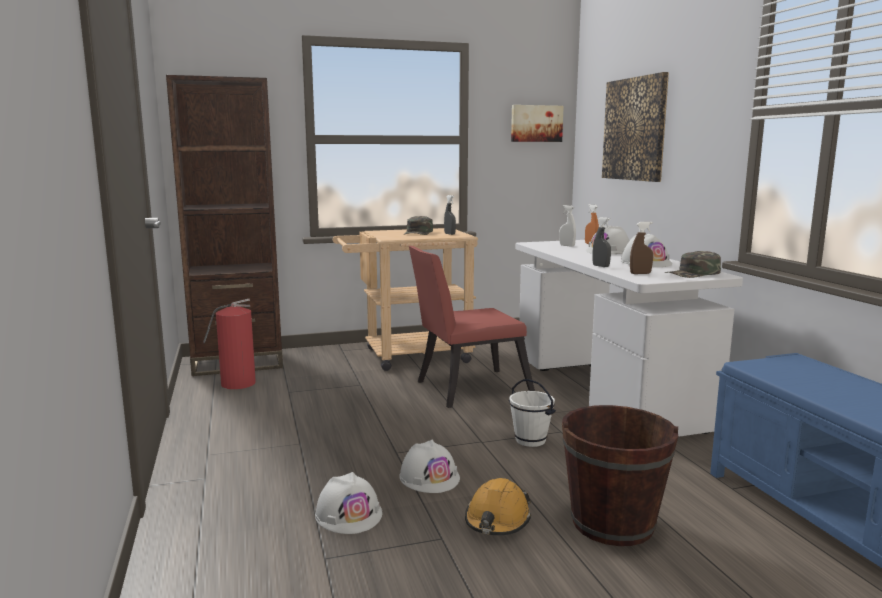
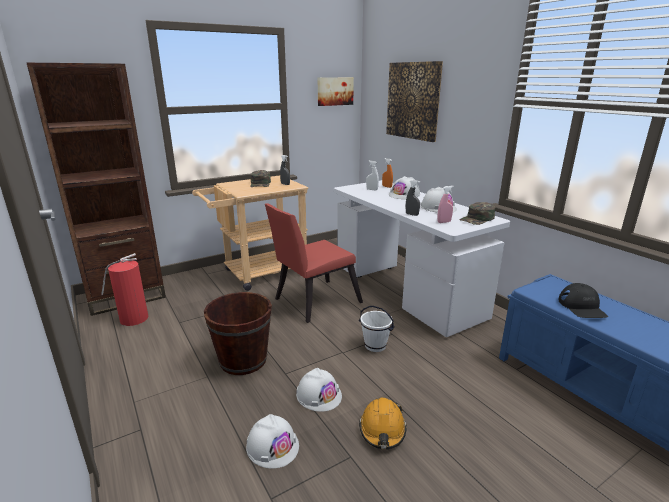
camera: 15 degrees left, 10 degrees up
brown bucket [562,405,678,546] -> brown bucket moved to [204,292,272,375]
brown spray bottle [630,221,653,274] -> pink spray bottle [437,186,454,223]
none -> black cap [558,283,609,318]

